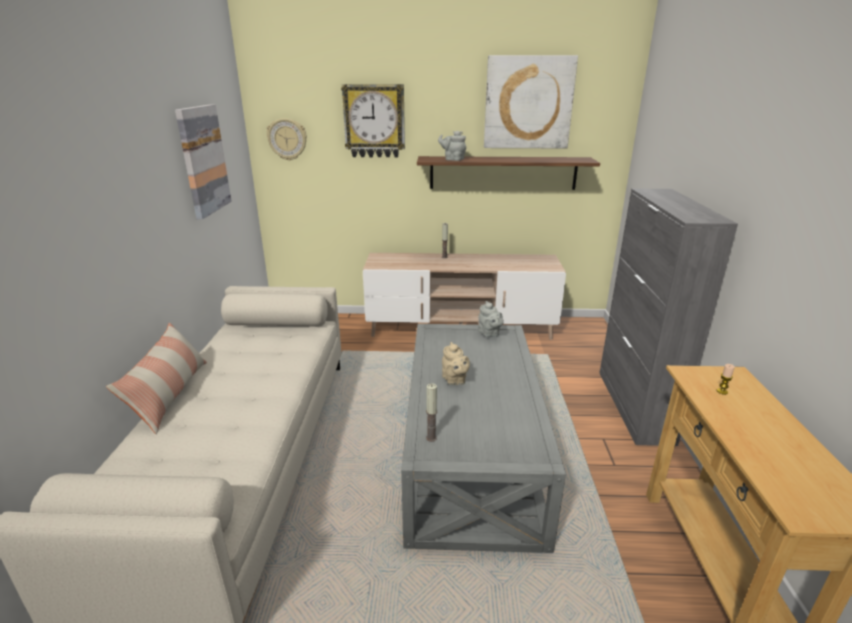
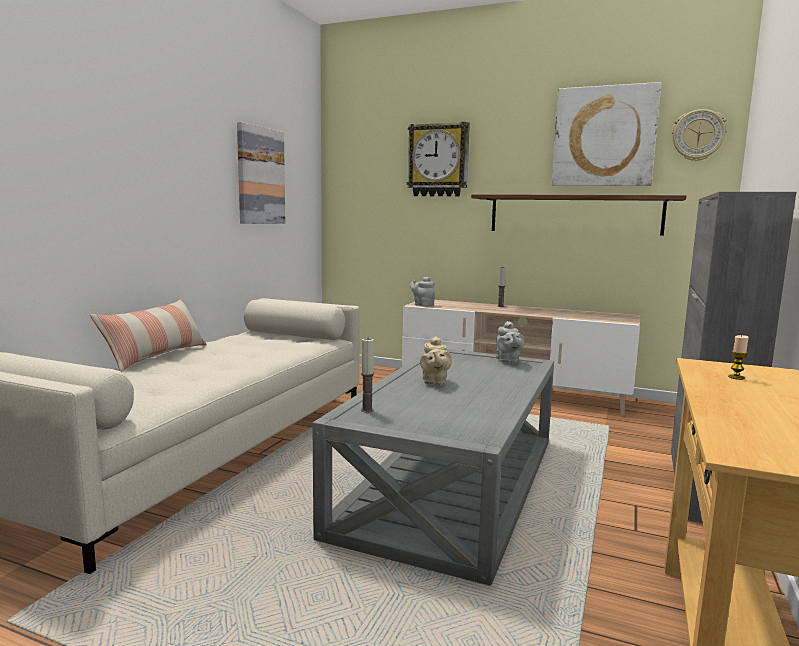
camera: 20 degrees right, 15 degrees down
wall clock [266,118,307,161] -> wall clock moved to [672,109,727,161]
grey teapot [438,131,466,161] -> grey teapot moved to [410,277,435,307]

